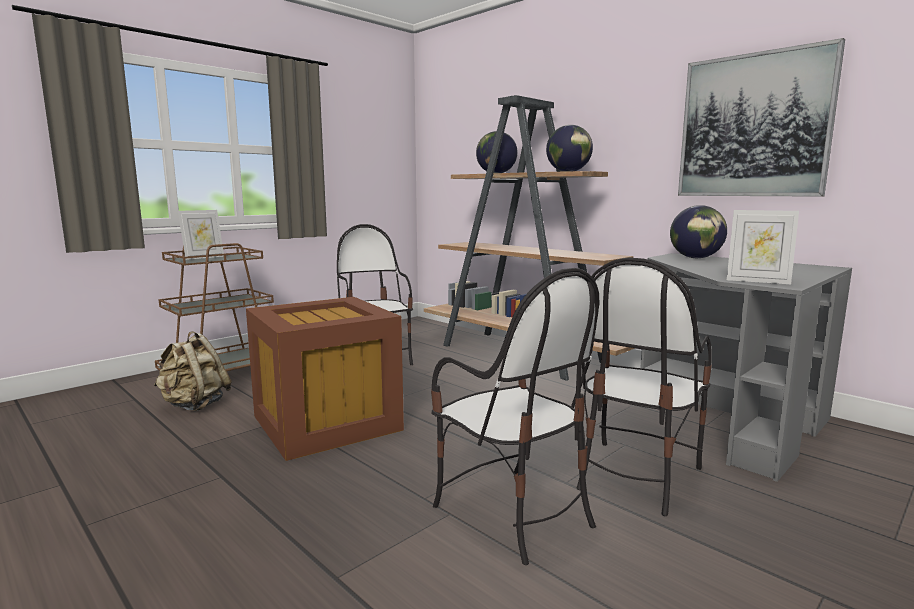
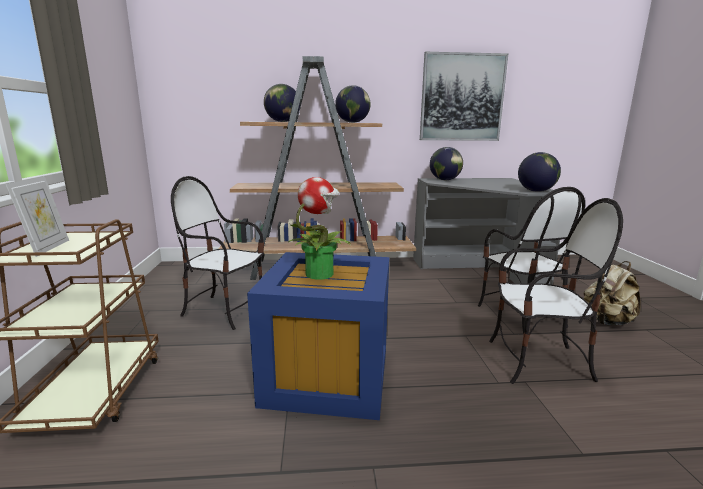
camera: 50 degrees left, 5 degrees up
beige backpack [154,331,232,412] -> beige backpack moved to [583,261,641,326]
brown storage box [246,297,404,461] -> blue storage box [247,252,389,420]
picture frame [727,210,799,284] -> globe [518,152,561,192]
none -> potted plant [288,177,351,280]

